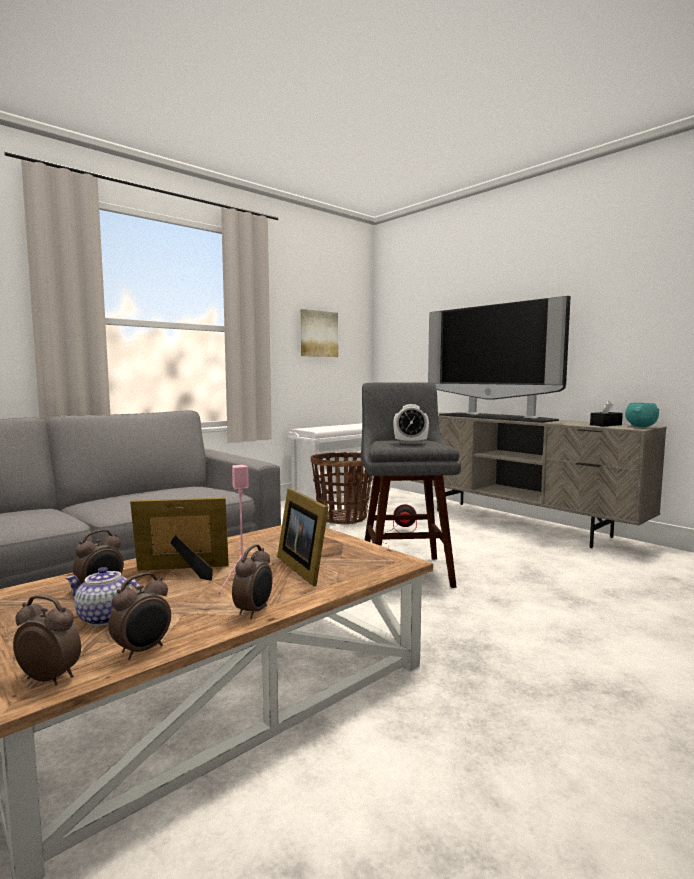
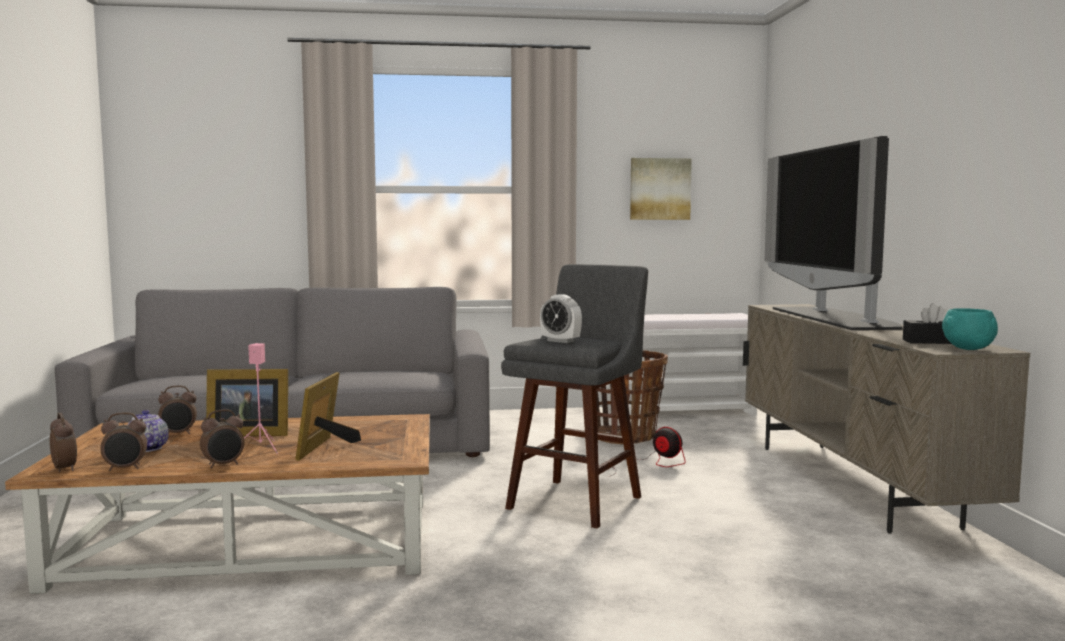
camera: 35 degrees right, 0 degrees up
picture frame [130,497,229,581] -> picture frame turned 150 degrees clockwise [206,369,288,436]

